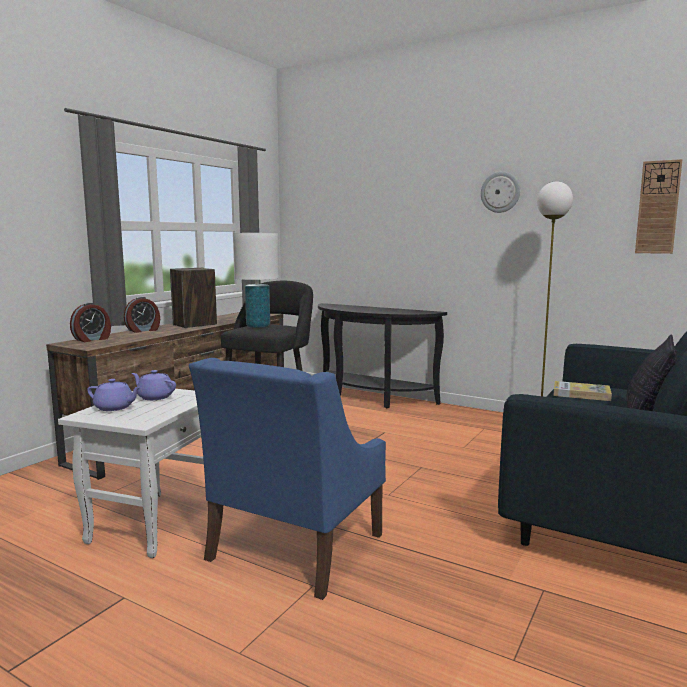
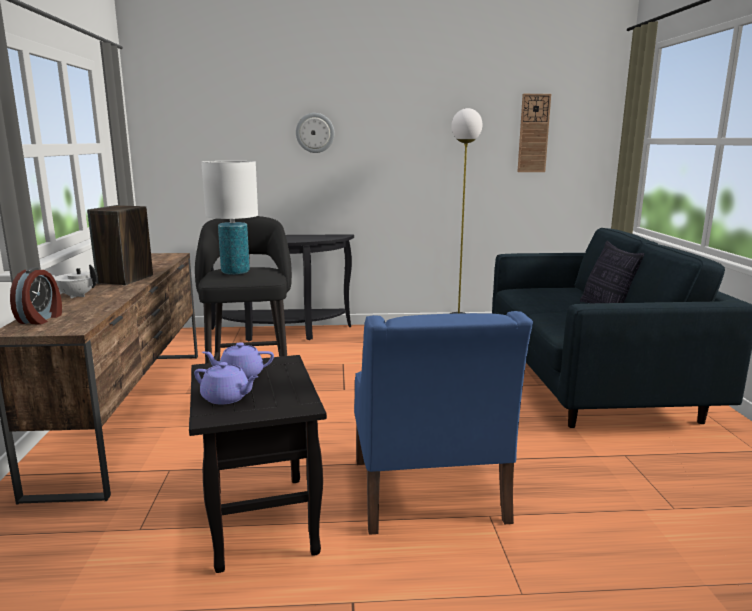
camera: 35 degrees left, 5 degrees up
white side table [58,389,204,558] -> black side table [189,355,327,573]
purple teapot [87,379,141,411] -> purple teapot turned 45 degrees clockwise [194,362,259,405]
alarm clock [124,297,160,333] -> white teapot [52,265,97,299]
wall clock [481,172,520,213] -> wall clock moved to [296,113,335,153]
book [554,381,612,401] -> none

